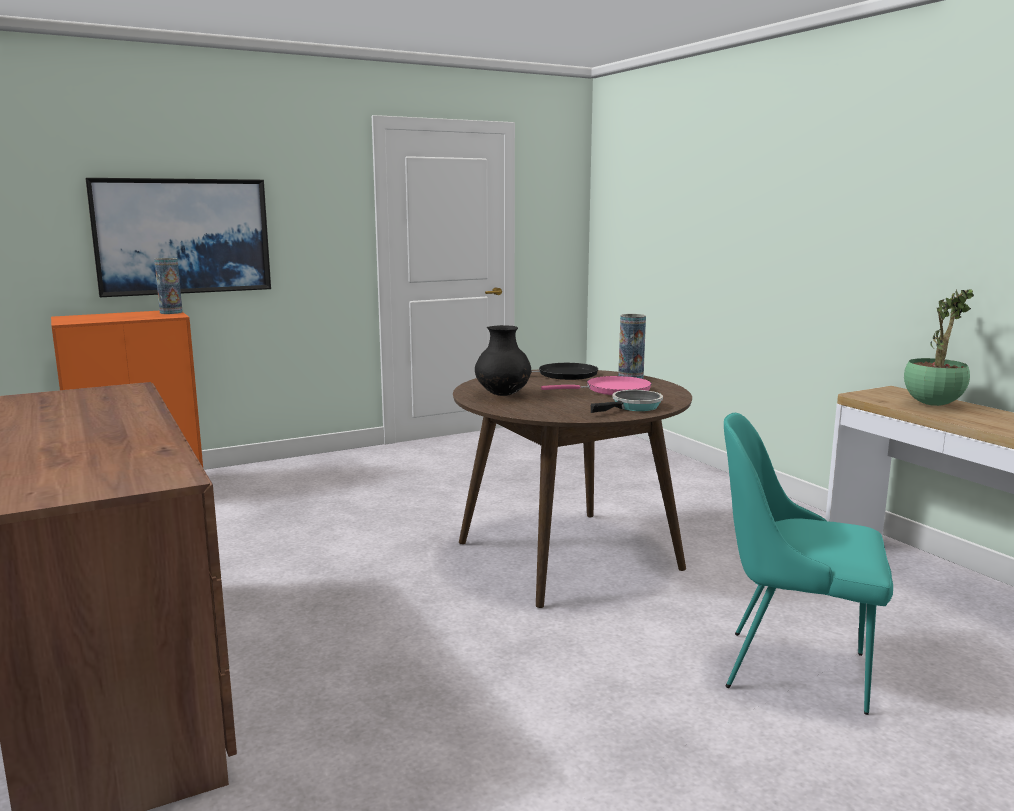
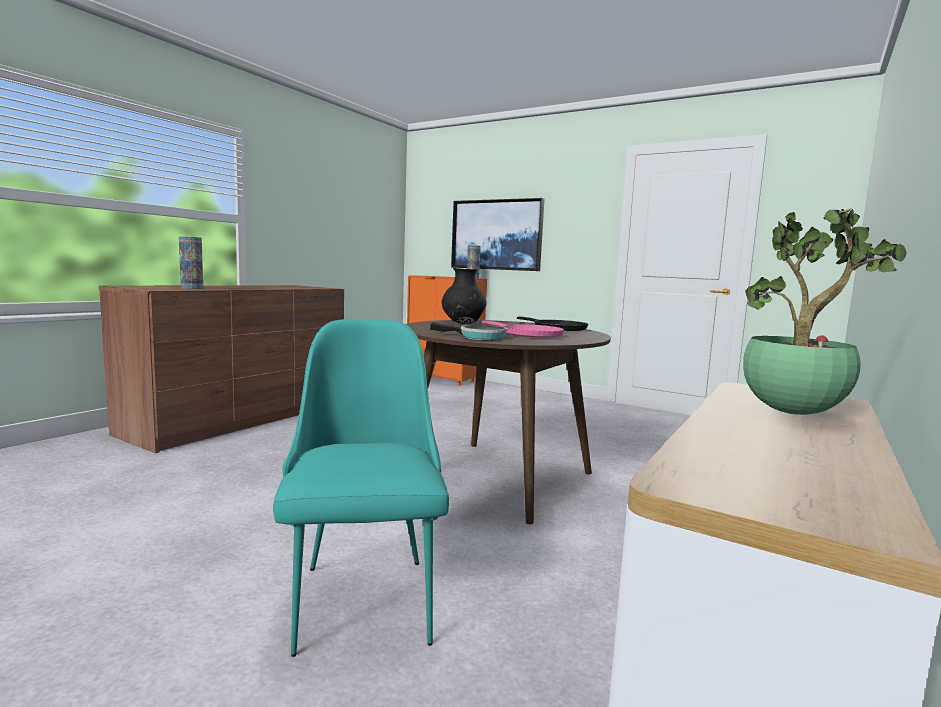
camera: 60 degrees right, 5 degrees down
vase [618,314,646,379] -> vase moved to [179,236,203,289]

